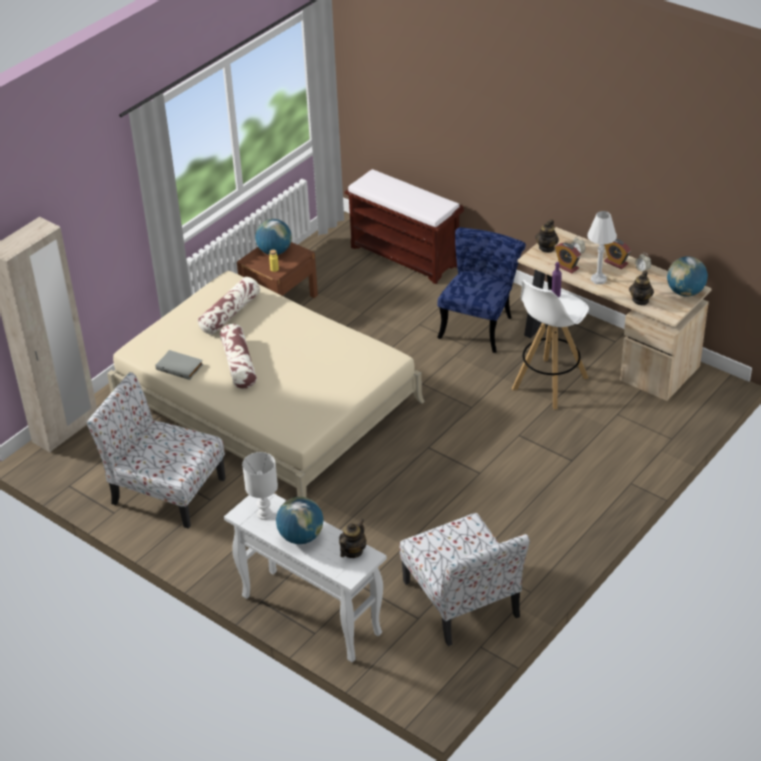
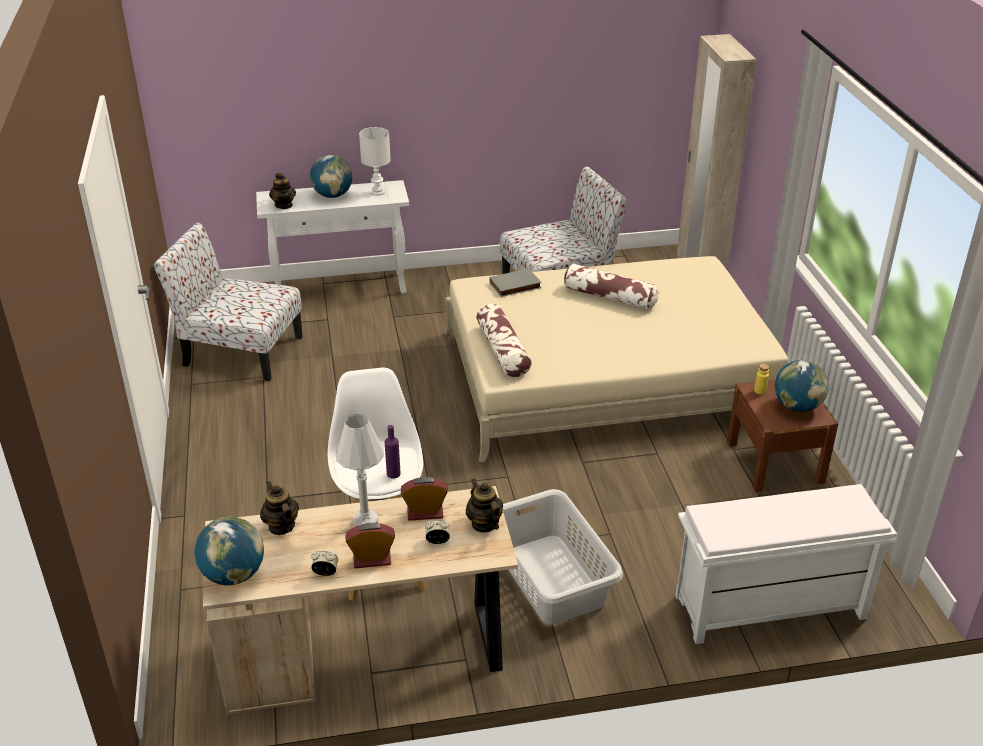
camera: 130 degrees right, 5 degrees down
grey book [155,350,203,380] -> grey book moved to [489,269,542,297]
pillow [198,277,260,335] -> pillow moved to [476,304,532,377]
brown bench [345,169,464,284] -> white bench [675,484,897,644]
blue chair [437,227,526,353] -> grey laundry basket [503,489,623,625]

